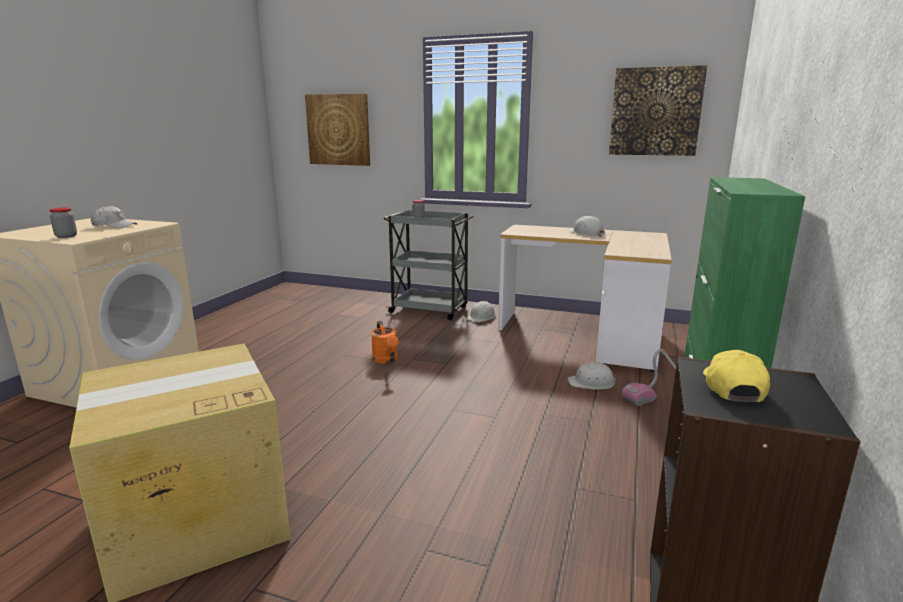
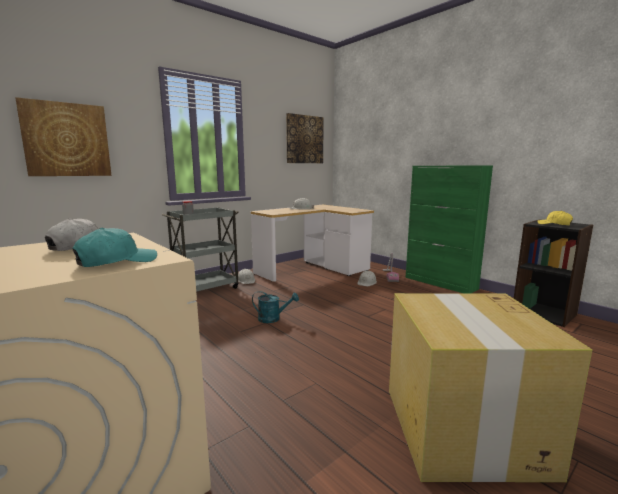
camera: 60 degrees left, 5 degrees down
jar [49,208,77,238] -> turquoise cap [73,227,157,267]
orange watering can [371,321,399,363] -> turquoise watering can [252,291,299,323]

